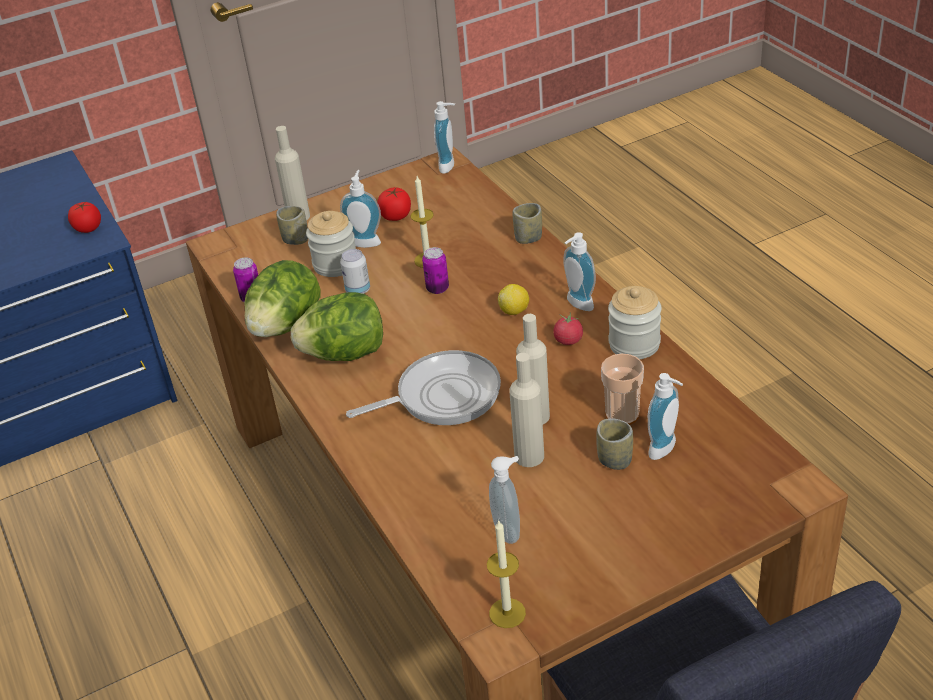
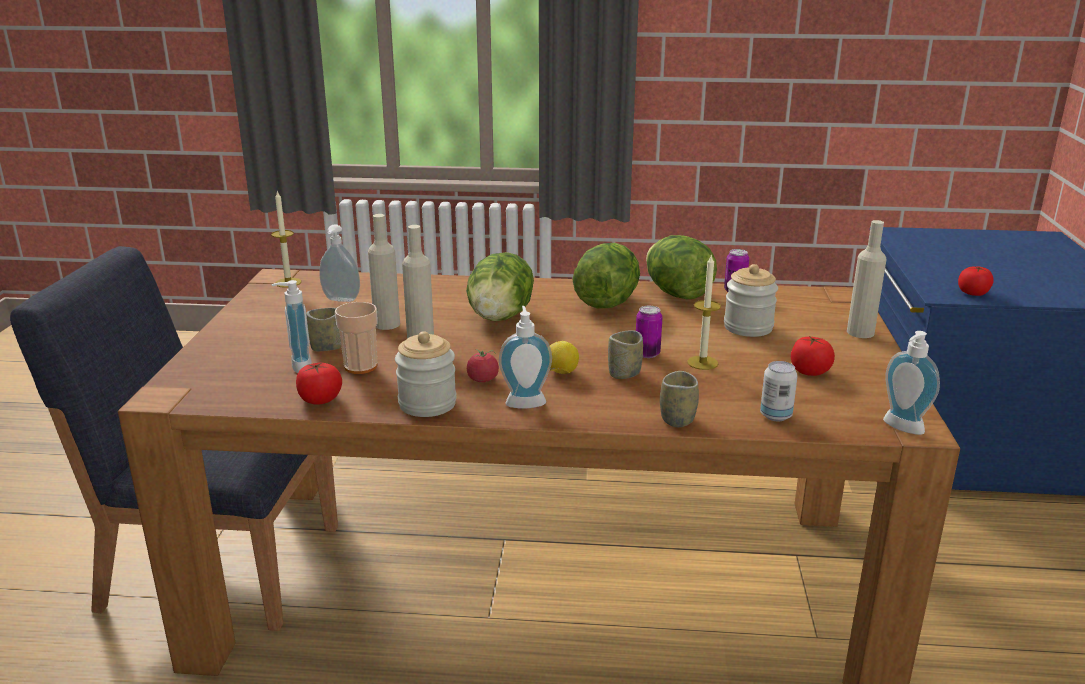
camera: 120 degrees right, 15 degrees down
cup [276,206,308,245] -> cup moved to [608,330,643,379]
soap dispenser [340,170,381,248] -> none
can [340,249,370,294] -> can moved to [760,361,798,421]
frying pan [346,350,501,425] -> lettuce [466,252,534,321]
none -> tomato [296,363,342,405]

